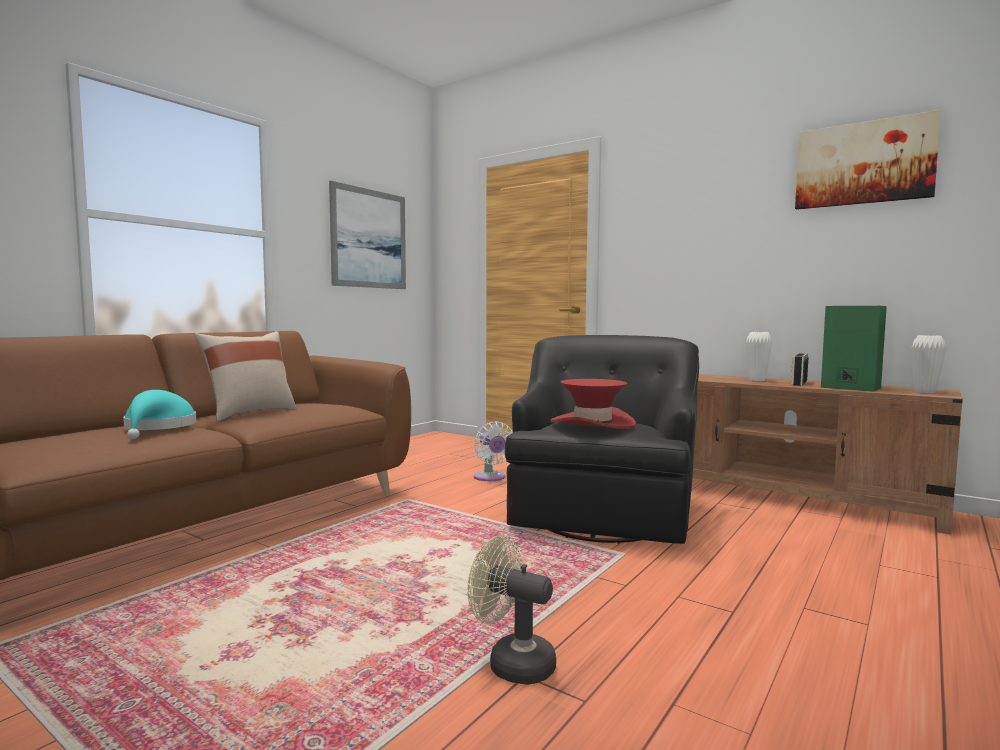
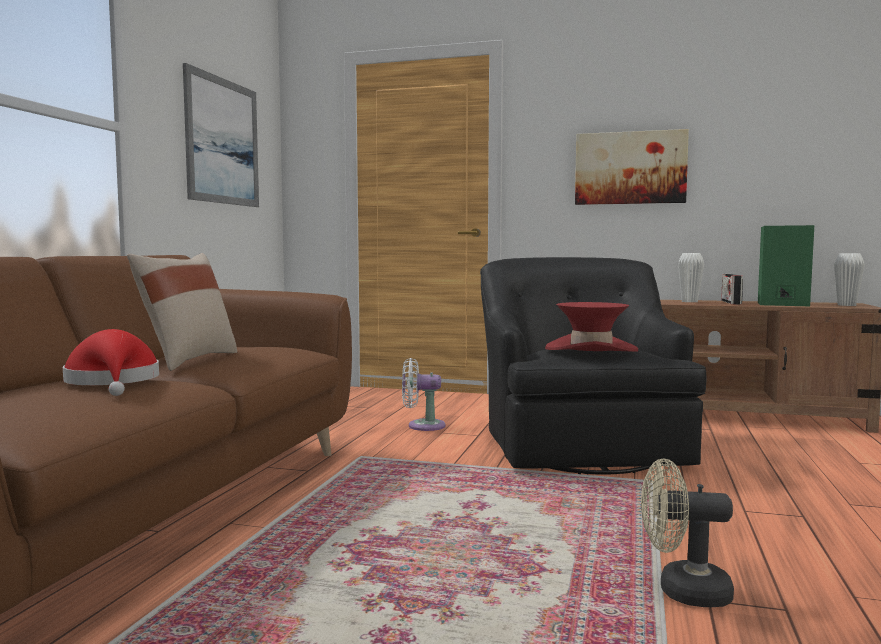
camera: 20 degrees left, 0 degrees up
turquoise hat [123,390,196,439] -> red hat [63,329,159,396]
white fan [474,421,513,481] -> white fan turned 135 degrees clockwise [402,358,446,431]
picture [795,110,941,210] -> picture moved to [575,129,689,205]

